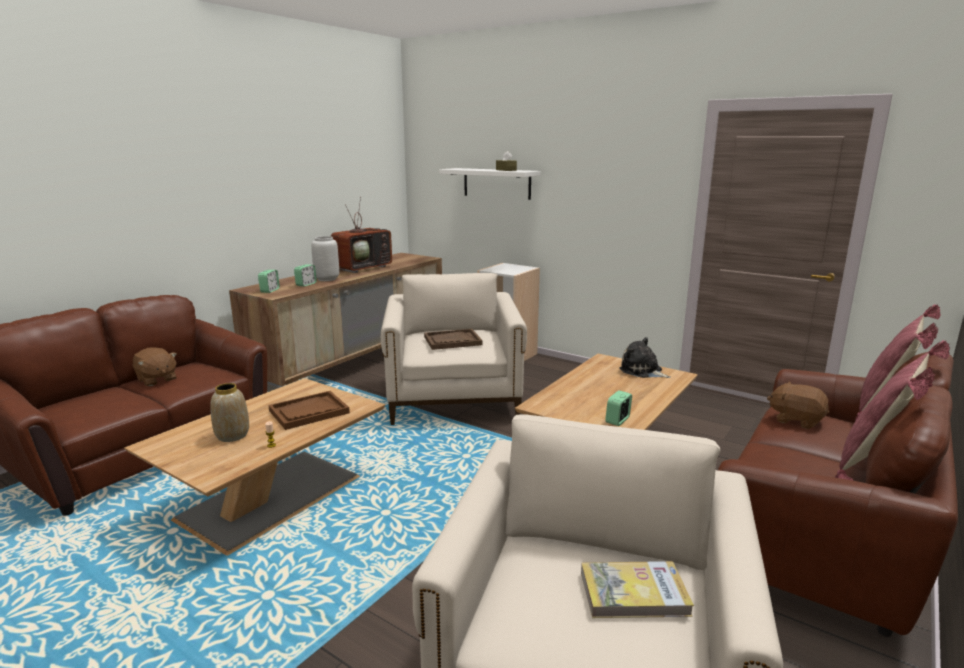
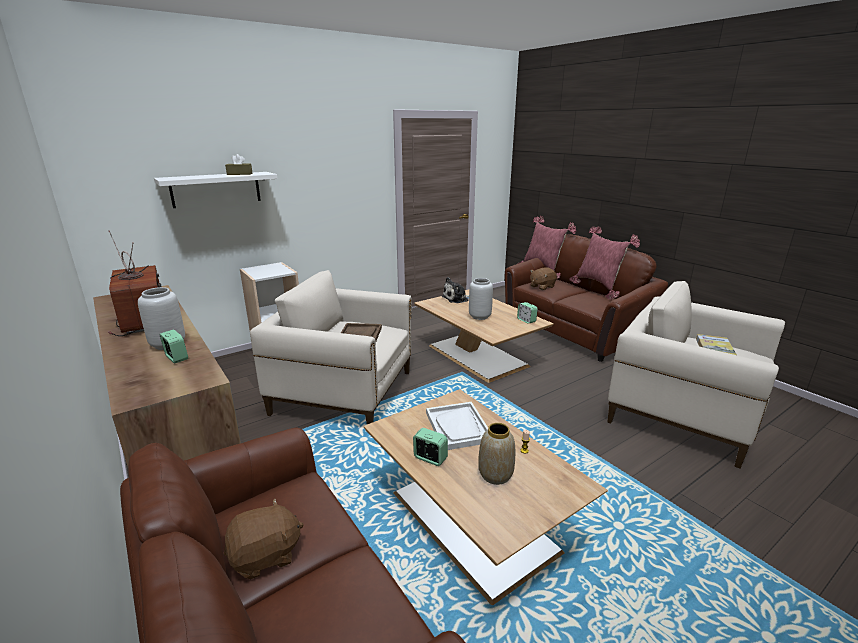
camera: 70 degrees left, 5 degrees up
alarm clock [258,270,280,293] -> alarm clock moved to [413,428,448,466]
brown tray [268,391,350,430] -> white tray [426,402,488,450]
none -> grey vase [469,278,493,320]

